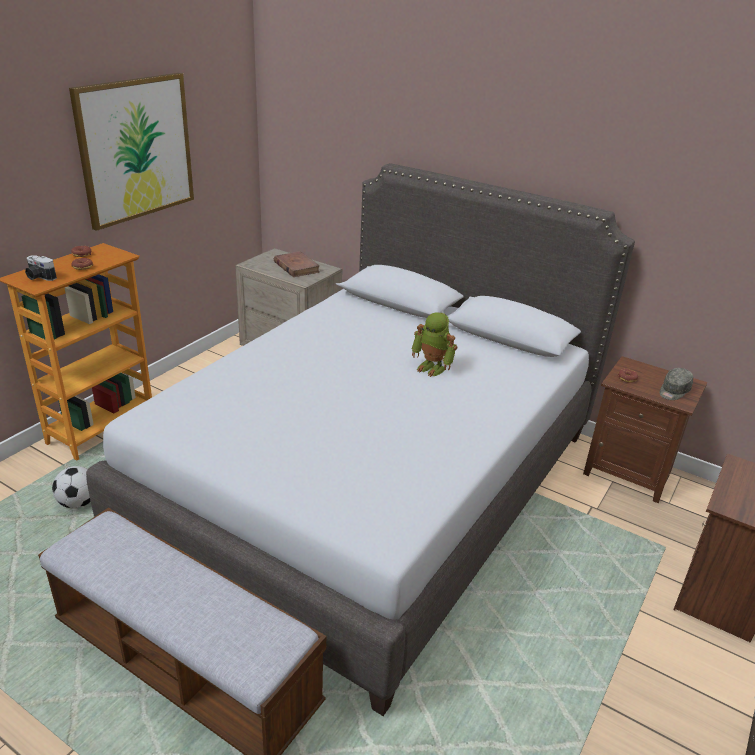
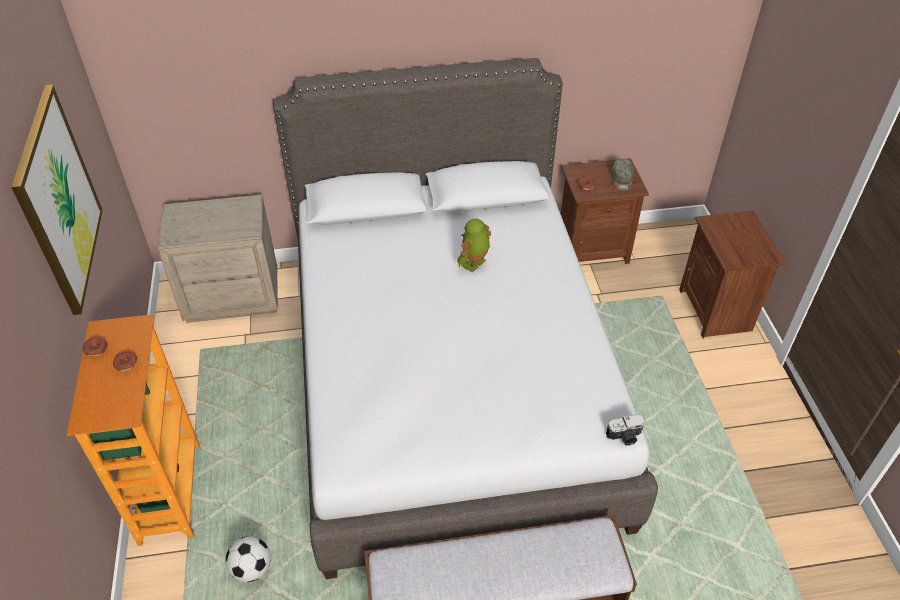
camera: 40 degrees left, 15 degrees up
camera [25,255,57,281] -> camera moved to [606,414,645,446]
brown book [274,251,320,277] -> none
toy robot [411,313,458,377] -> toy robot turned 135 degrees clockwise [457,219,491,272]

